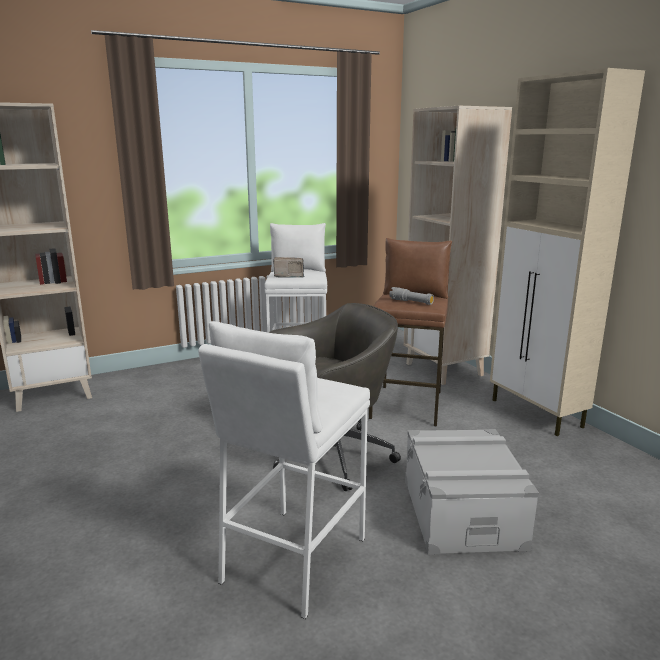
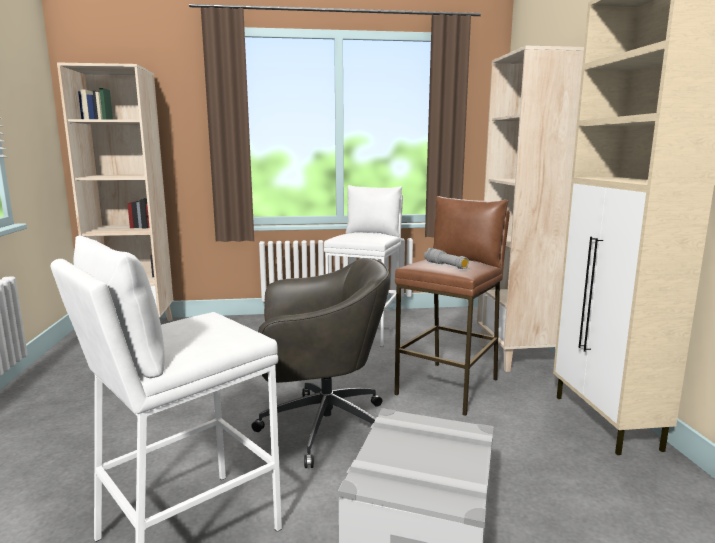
camera: 20 degrees right, 5 degrees down
radio [273,257,304,277] -> none

